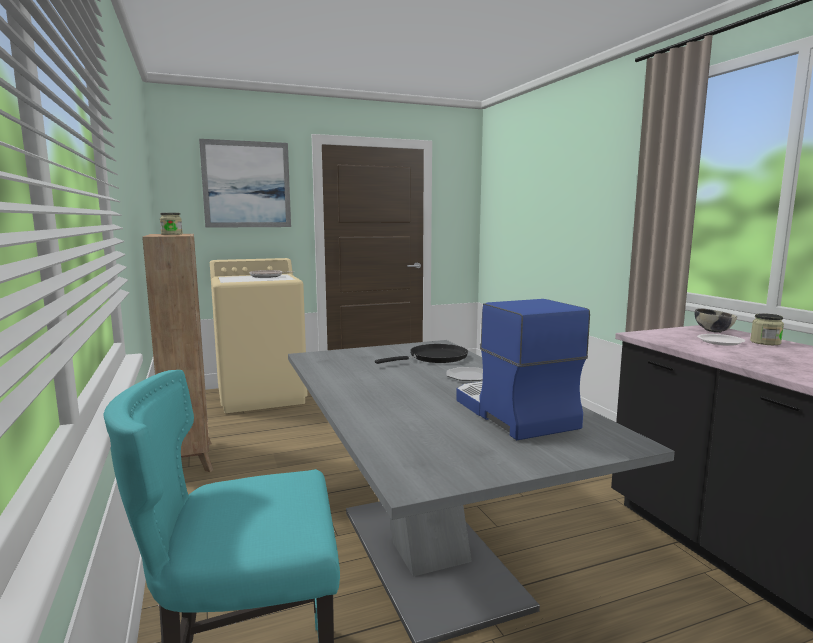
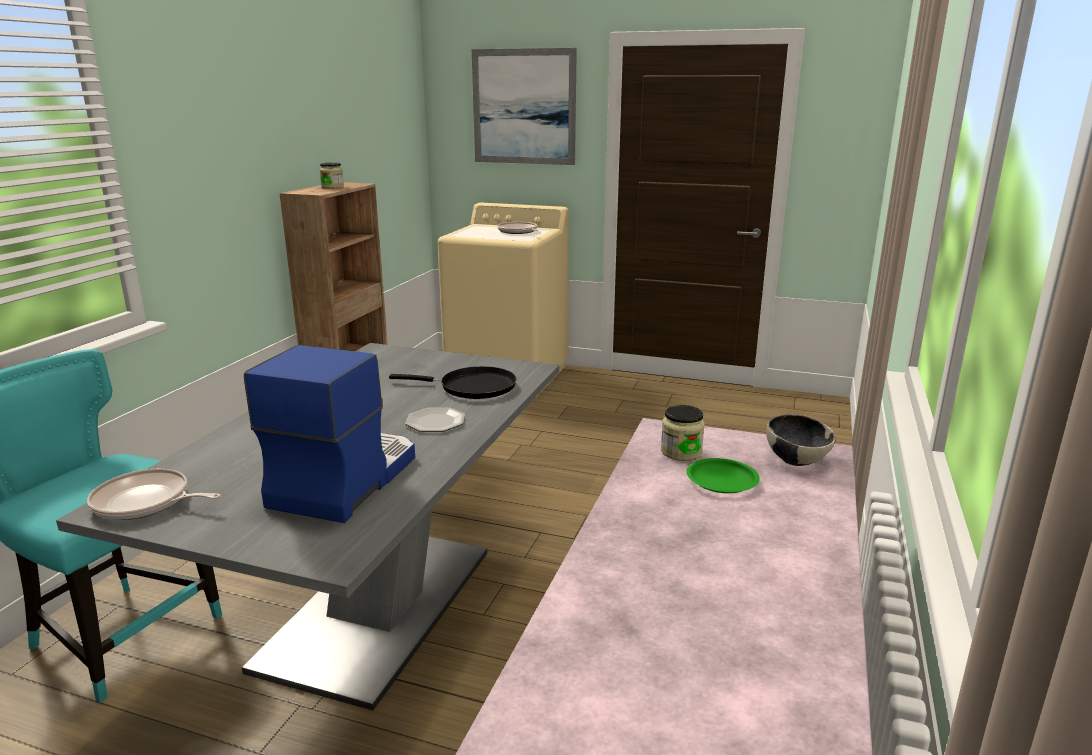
camera: 40 degrees right, 10 degrees up
white plate [697,334,745,346] -> green plate [686,458,760,493]
jar [750,313,784,345] -> jar moved to [661,405,705,461]
none -> frying pan [87,469,221,520]

